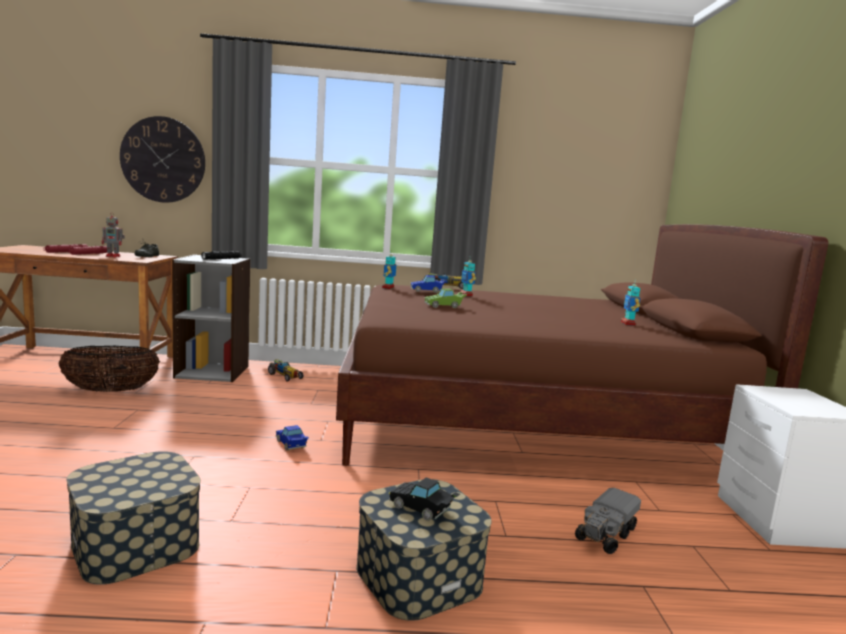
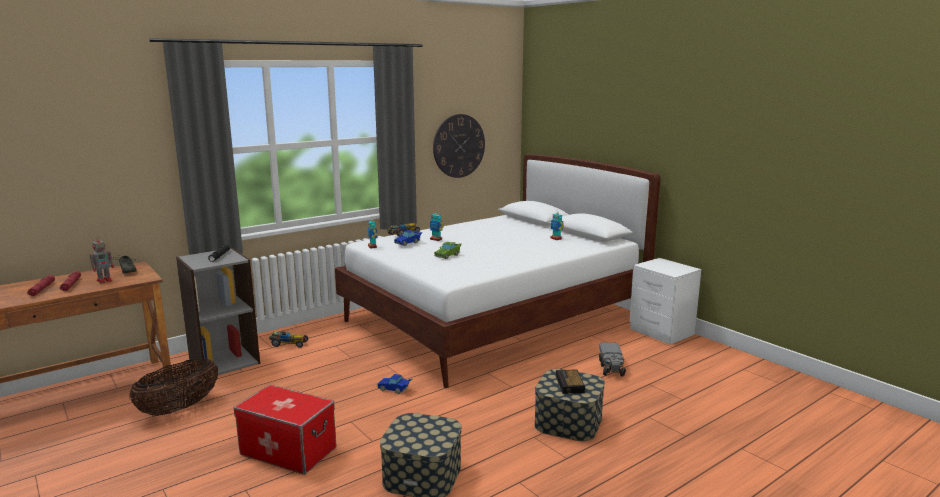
camera: 35 degrees left, 5 degrees up
wall clock [120,116,205,203] -> wall clock moved to [433,114,485,178]
brown bed [336,224,828,466] -> white bed [335,154,660,388]
black toy car [389,477,460,521] -> alarm clock [556,370,585,394]
none -> storage box [233,385,336,475]

